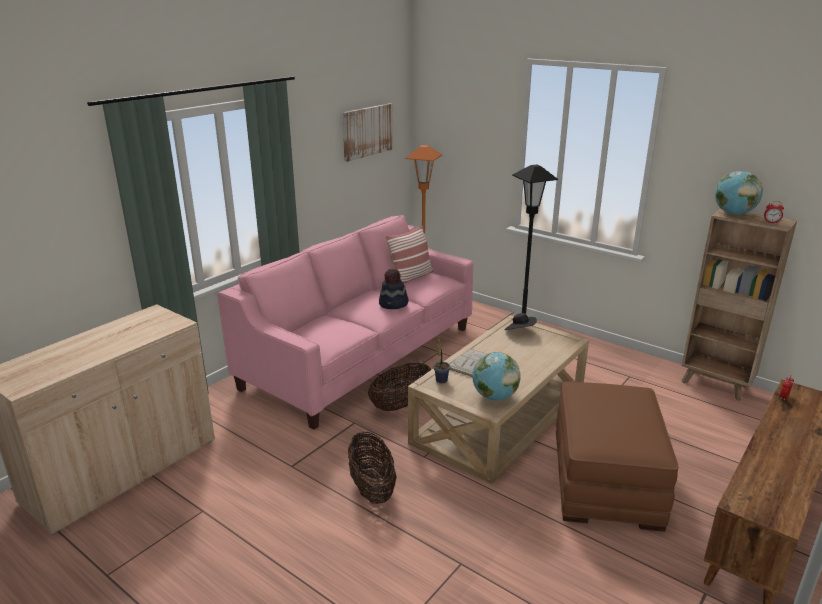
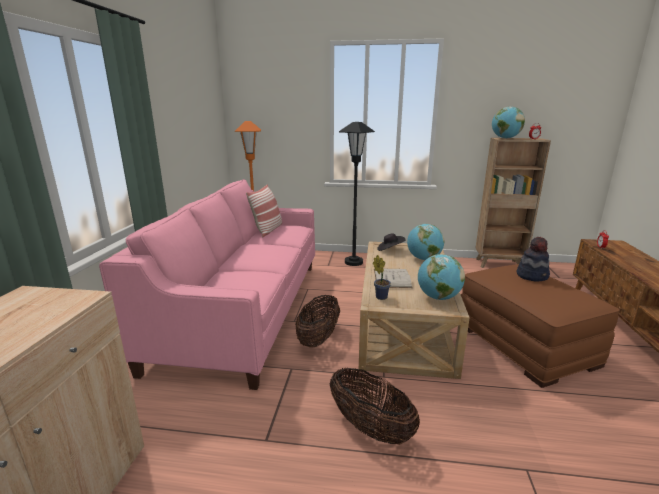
camera: 30 degrees left, 5 degrees down
picture [342,103,393,162] -> none
hat [379,268,409,309] -> hat moved to [517,237,550,281]
none -> globe [407,224,445,260]

